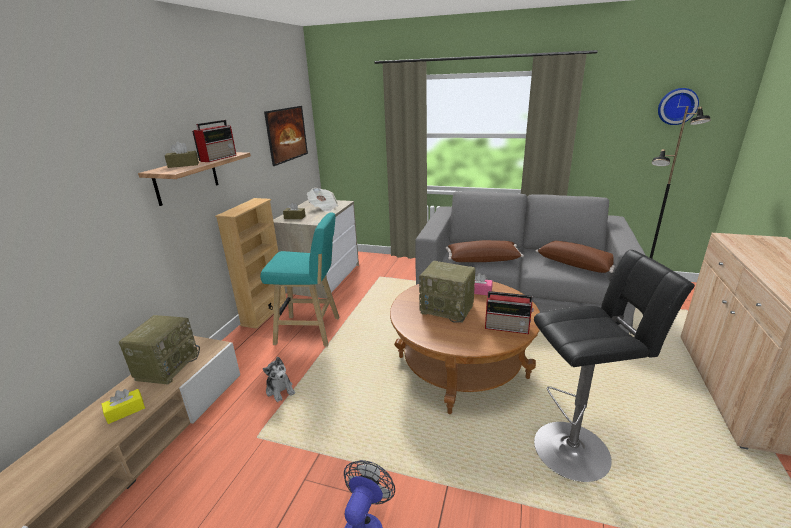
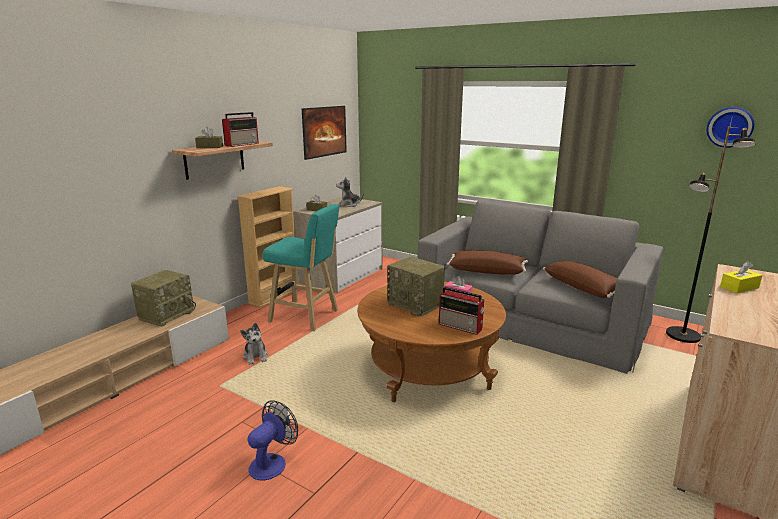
camera: 15 degrees right, 5 degrees down
yellow tissue box [101,389,145,424] -> yellow tissue box moved to [720,261,762,293]
newspaper [307,188,339,212] -> plush toy [336,177,364,207]
black stool [534,250,695,482] -> none

